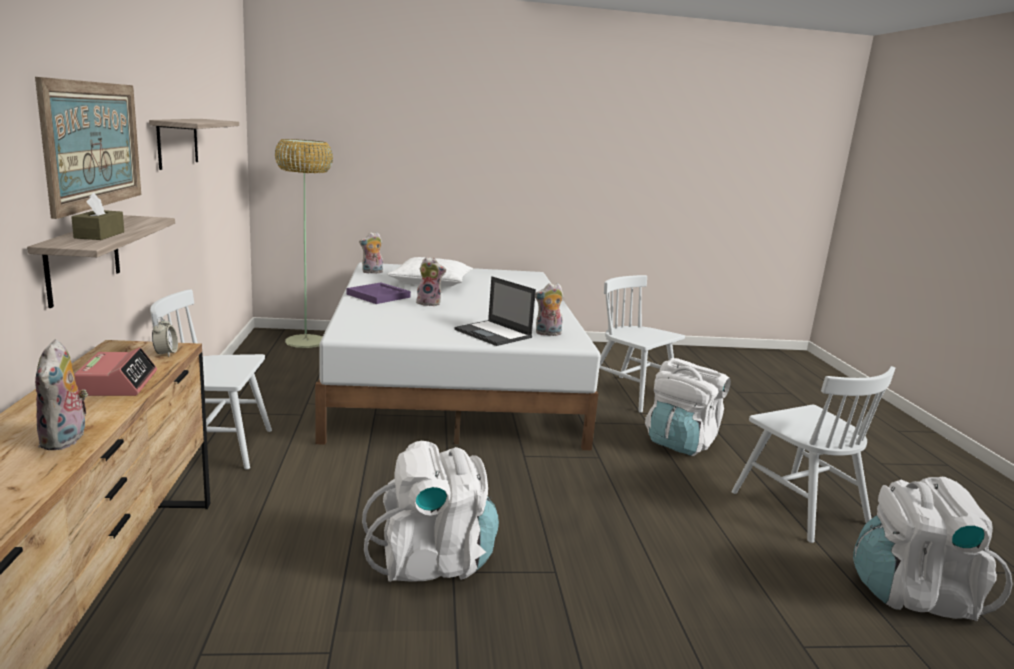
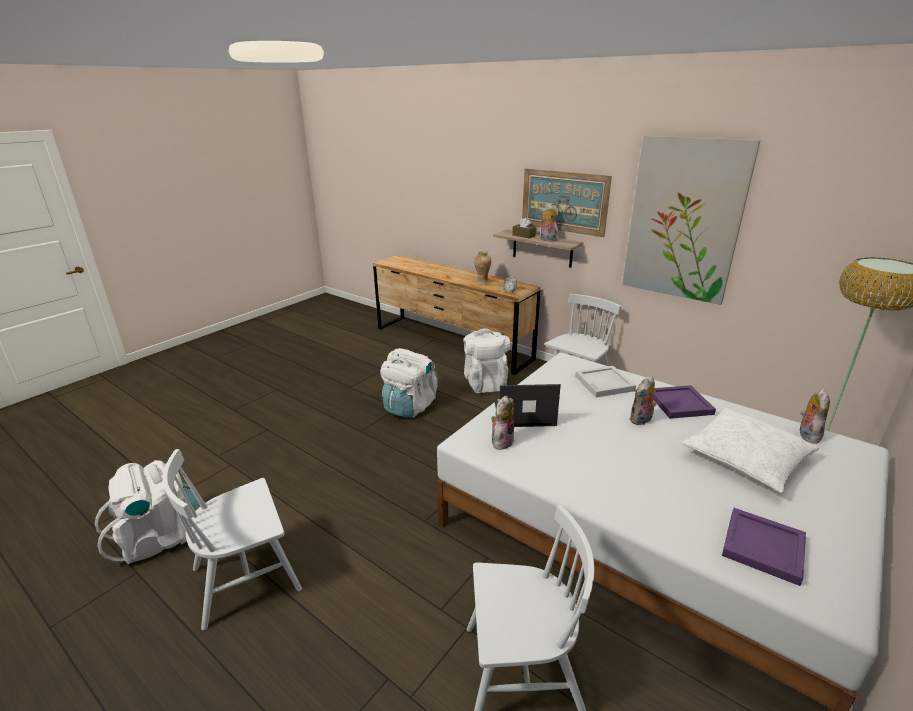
camera: 135 degrees right, 10 degrees up
plush toy [35,340,88,451] -> plush toy moved to [539,205,558,242]
alarm clock [74,347,157,396] -> vase [474,251,491,285]
shelf [149,119,239,170] -> picture [622,135,761,305]
white backpack [645,358,731,456] -> white backpack moved to [463,328,511,393]
white chair [732,366,895,543] -> white chair turned 45 degrees counterclockwise [162,449,302,630]
none -> white tray [575,366,636,397]
none -> purple tray [722,508,806,586]

